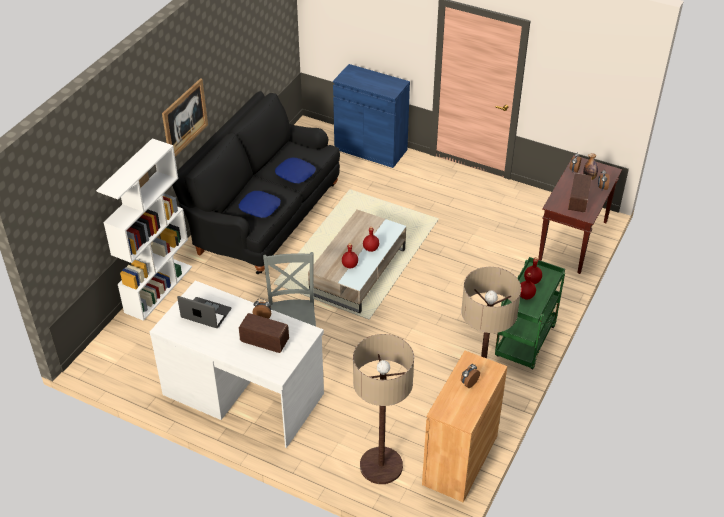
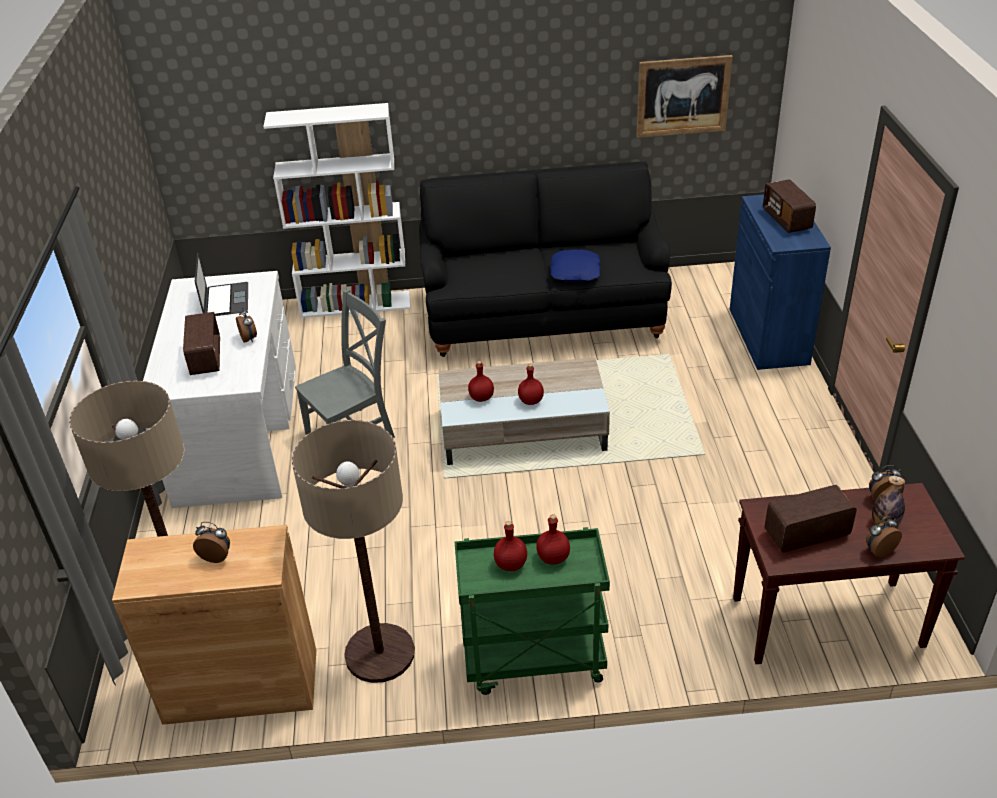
camera: 60 degrees right, 5 degrees down
picture [162,78,208,157] -> picture moved to [636,55,733,138]
blue pillow [239,191,281,218] -> none
none -> radio [763,179,816,233]

